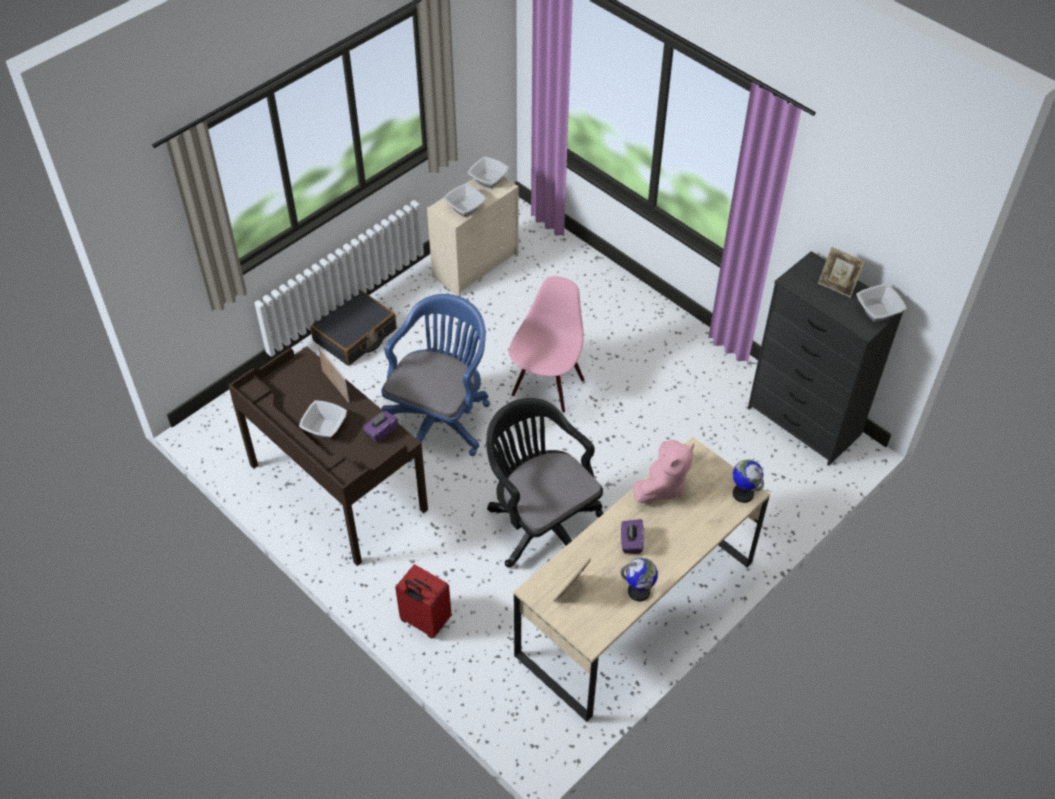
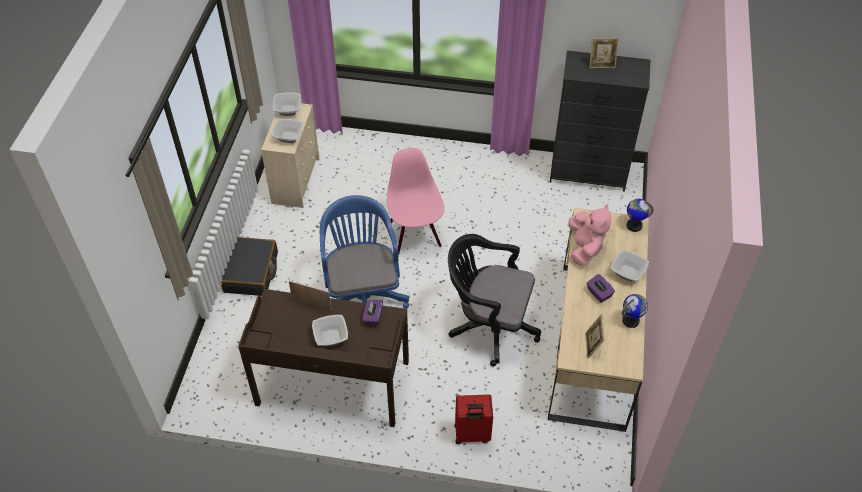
camera: 35 degrees left, 0 degrees up
bowl [856,284,907,322] -> bowl moved to [611,249,649,282]

